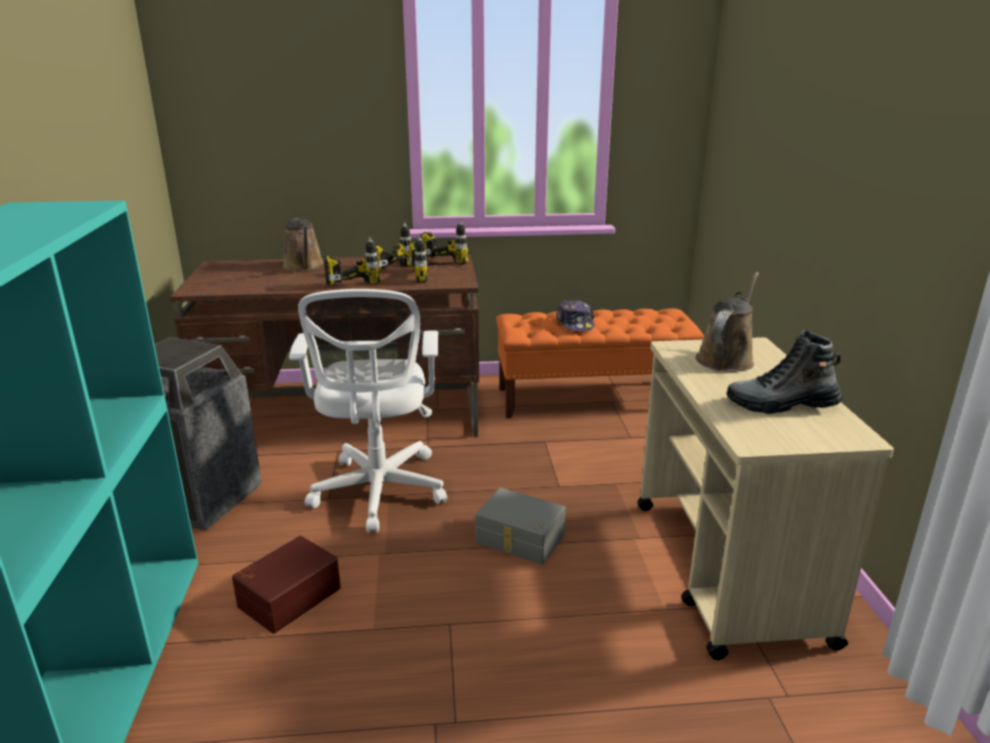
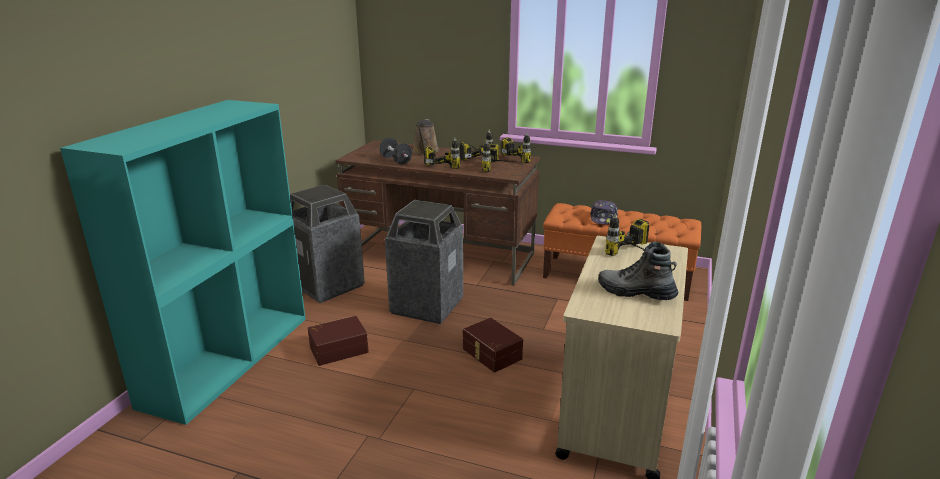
camera: 25 degrees right, 0 degrees up
white office chair [289,289,447,533] -> trash can [385,200,463,324]
grey storage box [475,488,566,564] -> brown storage box [463,318,523,373]
brown watering can [696,272,759,372] -> power drill [605,213,650,256]
none -> black dumbbell [379,138,412,165]

